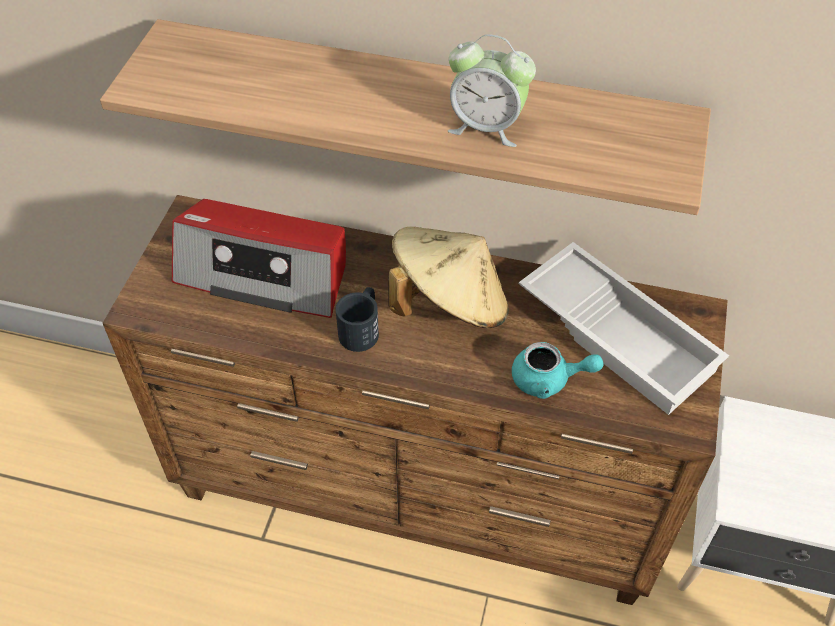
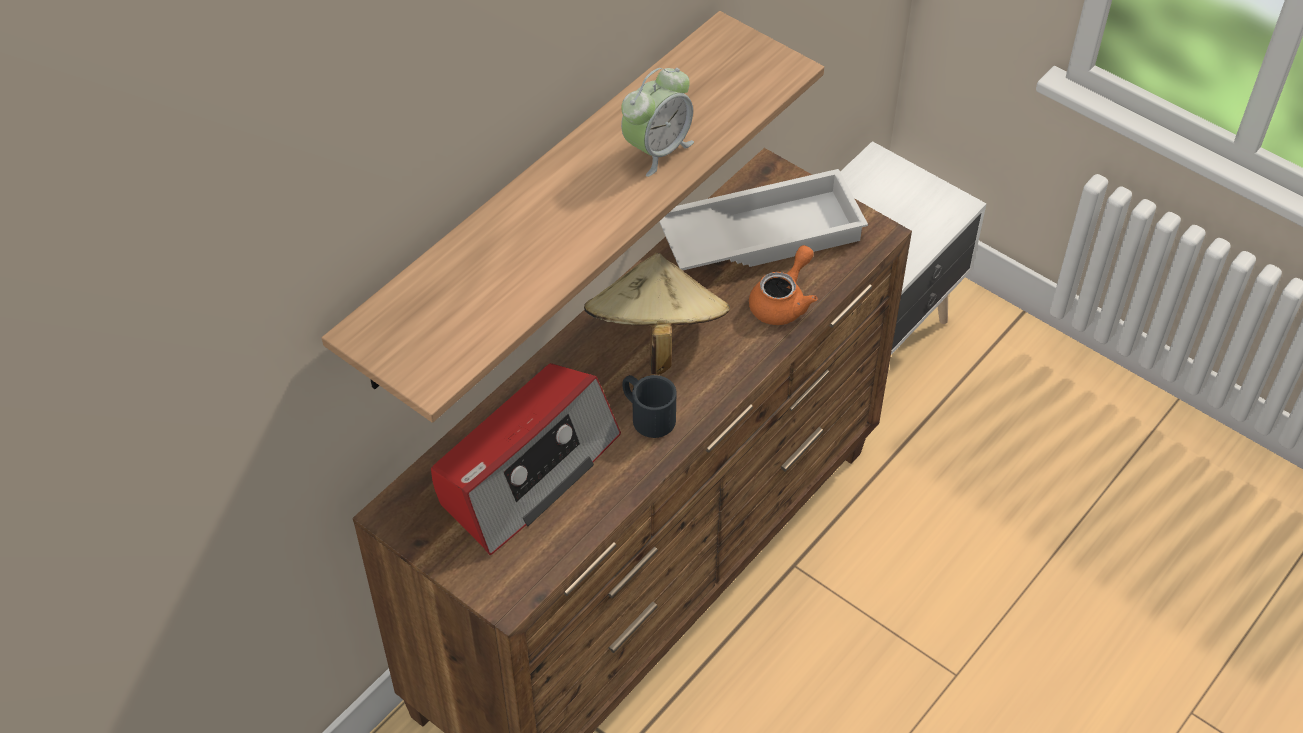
camera: 65 degrees left, 0 degrees up
turquoise teapot [512,342,604,399] -> orange teapot [749,245,818,325]

